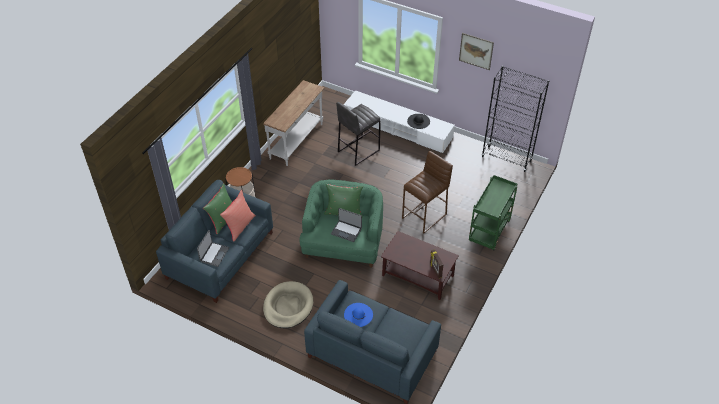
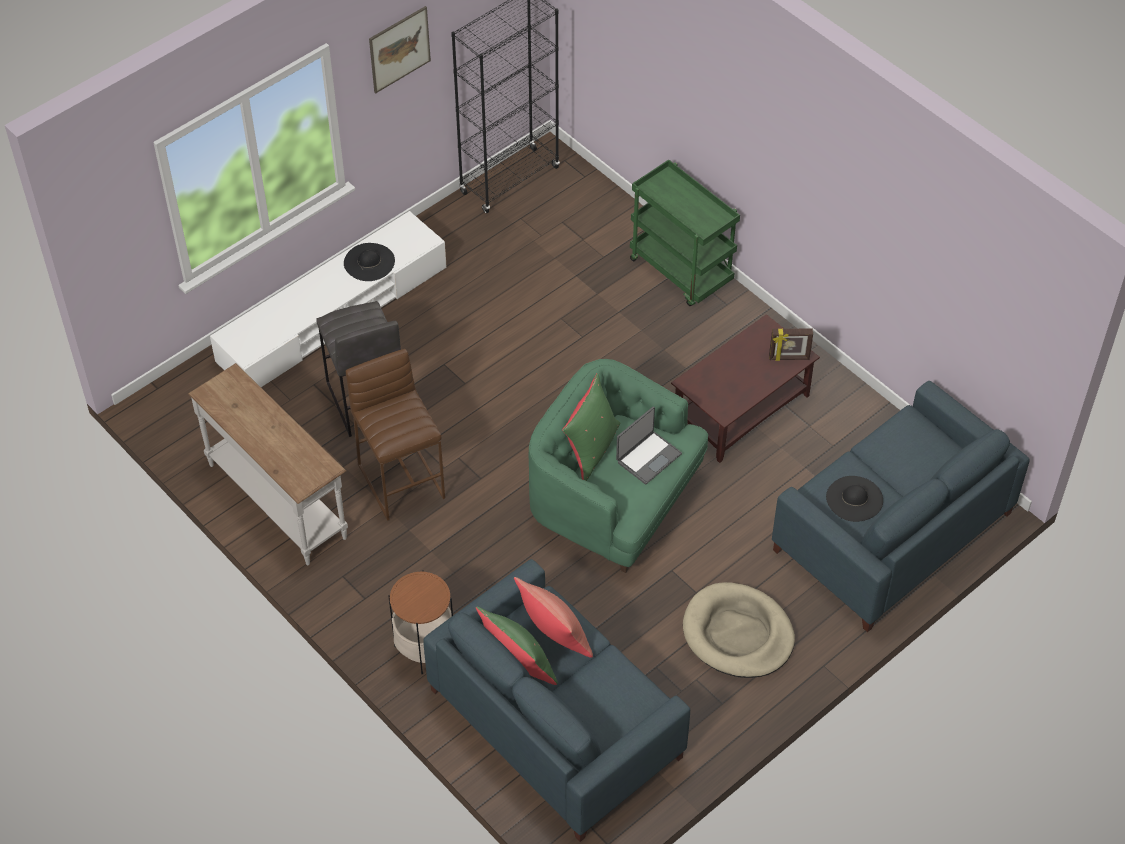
camera: 70 degrees left, 5 degrees up
laptop [197,230,229,267] -> none
blue hat [344,303,373,327] -> black hat [826,476,883,522]
brown stool [402,151,453,234] -> brown stool moved to [346,349,445,521]

